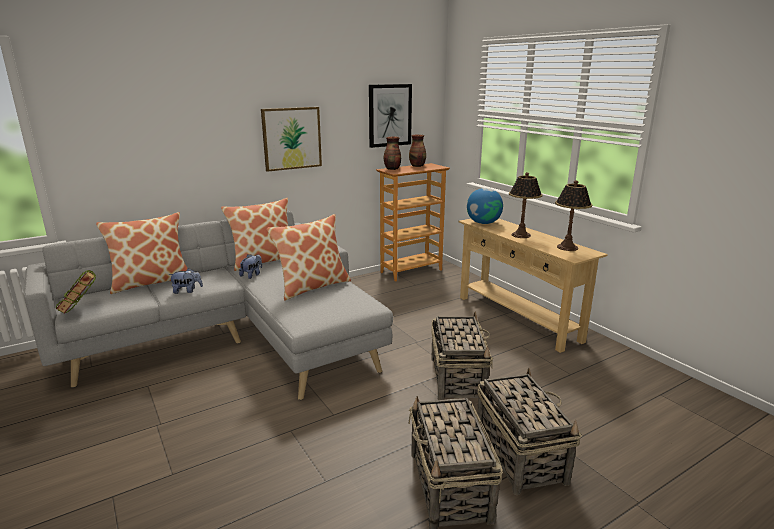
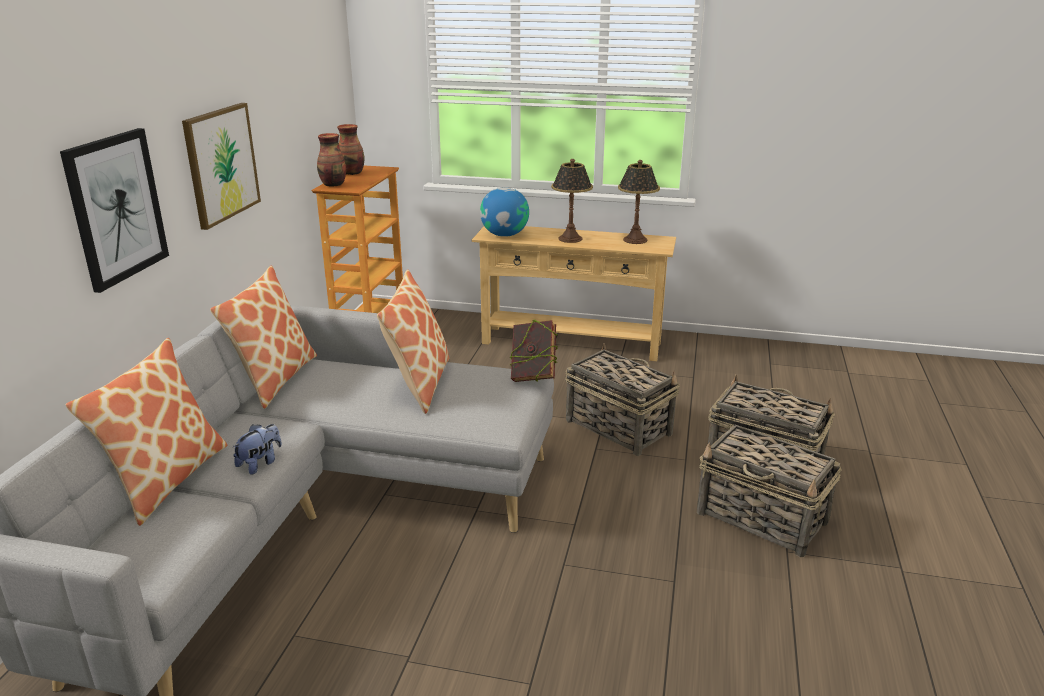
camera: 45 degrees left, 5 degrees up
book [55,270,96,314] -> book moved to [510,320,558,382]
plush toy [239,254,262,279] -> none
picture [369,84,412,148] -> picture moved to [60,128,169,293]

